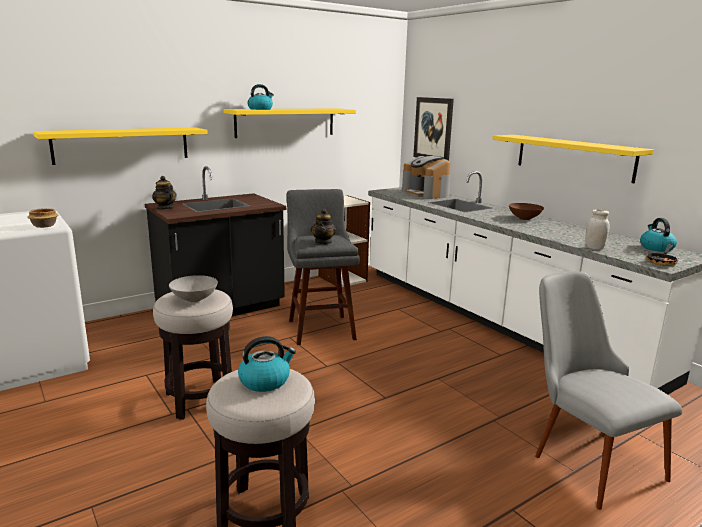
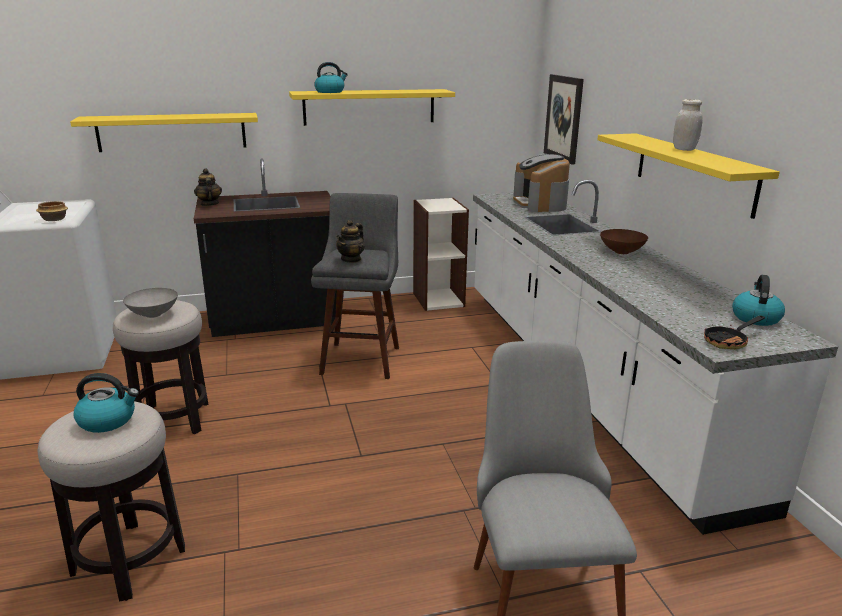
camera: 20 degrees right, 5 degrees up
white jar [585,209,610,250] -> white jar moved to [673,99,703,151]

